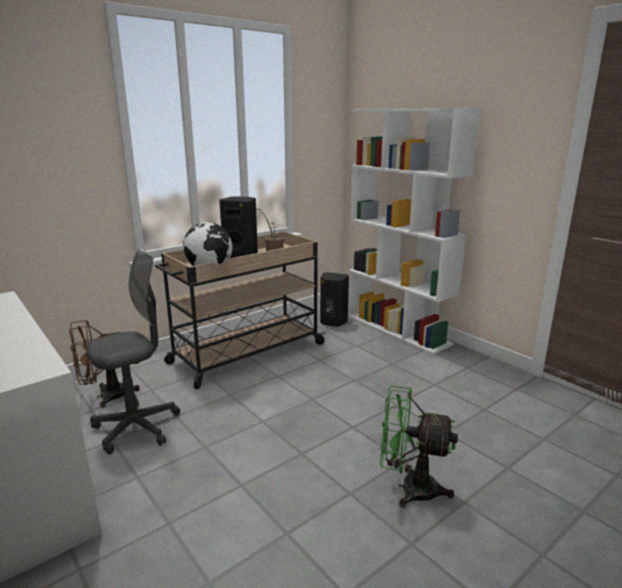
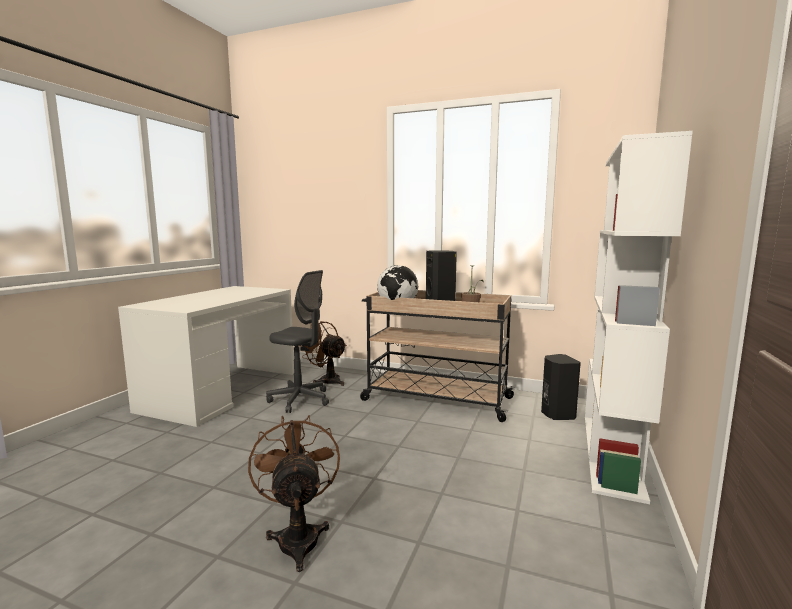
camera: 60 degrees right, 10 degrees down
green fan [379,386,458,508] -> brown fan [248,415,340,572]

